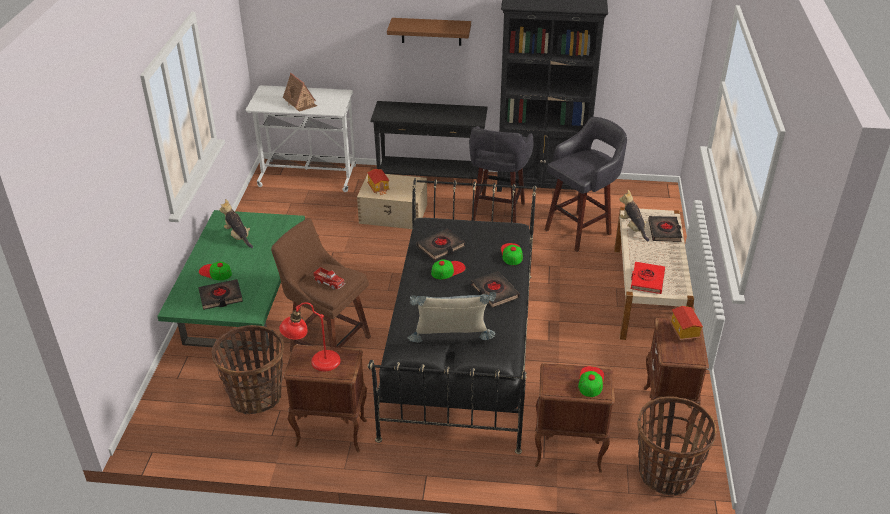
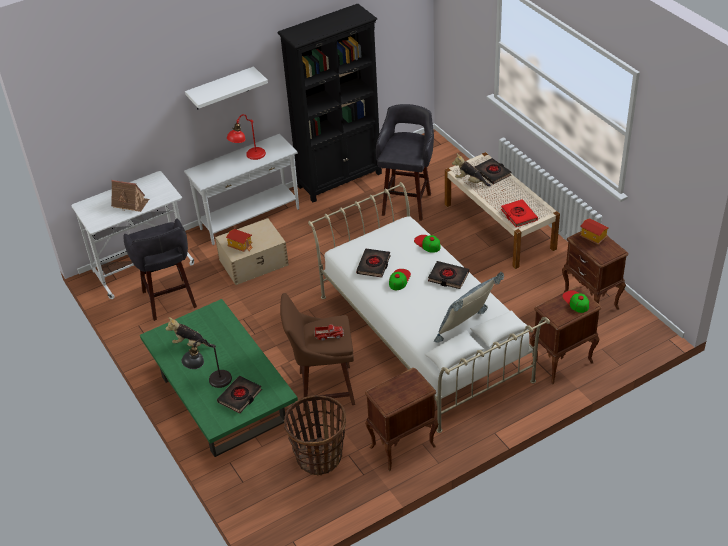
camera: 35 degrees left, 5 degrees up
cap [199,261,232,280] -> grey table lamp [182,339,232,388]
red table lamp [279,302,341,371] -> red table lamp moved to [227,114,266,160]
black bed [368,178,536,454] -> white bed [308,182,550,433]
black console table [370,101,488,179] -> white console table [184,134,299,245]
brown shelf [387,18,471,46] -> white shelf [185,66,268,110]
grey stool [469,126,533,223] -> grey stool moved to [123,218,197,321]
basket [637,397,717,496] -> none

